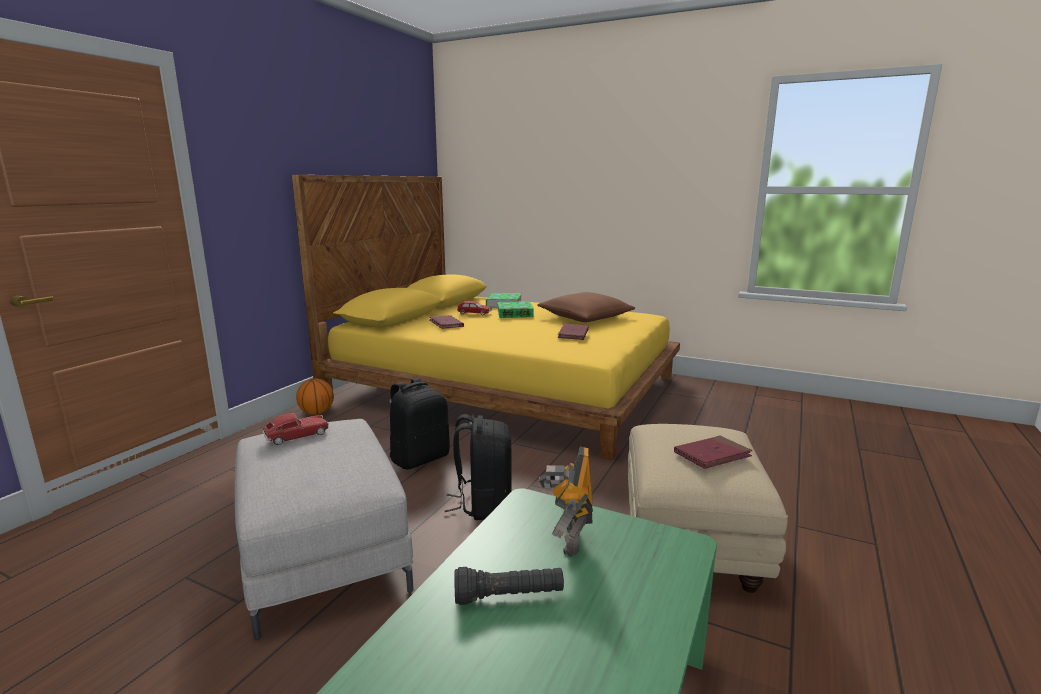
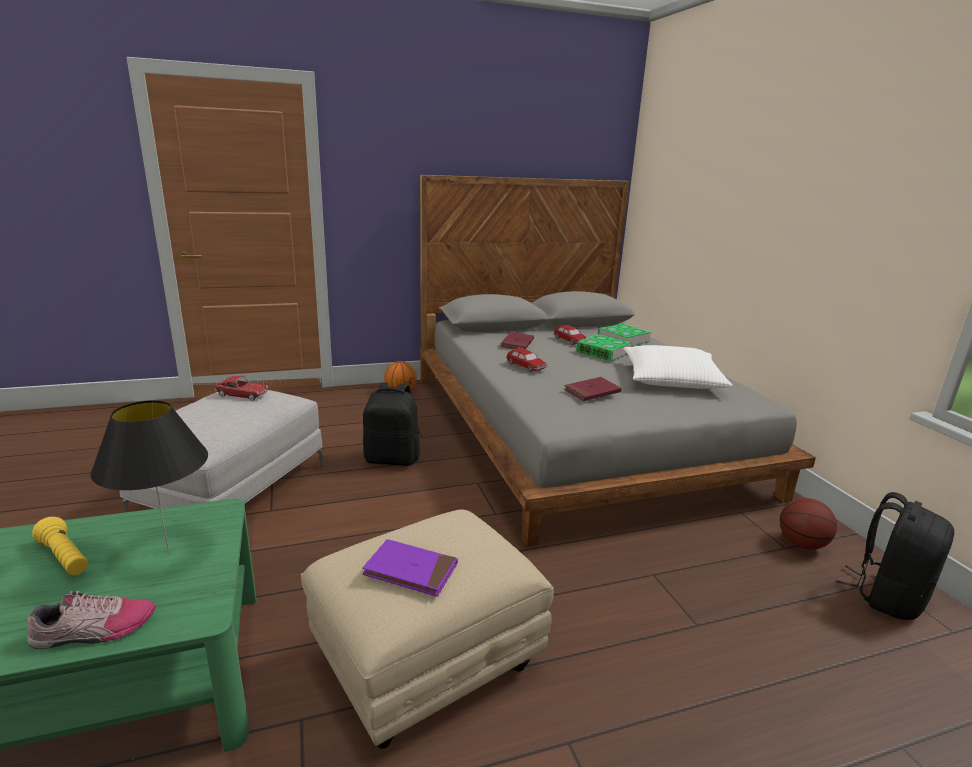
camera: 45 degrees right, 5 degrees up
yellow bed [291,175,680,460] -> grey bed [420,175,816,547]
black backpack [445,414,512,520] -> black backpack moved to [836,492,954,620]
black flashlight [455,567,564,605] -> yellow flashlight [32,517,88,575]
brown pillow [537,292,635,322] -> white pillow [623,345,733,389]
toy robot [539,447,593,557] -> black table lamp [90,400,208,552]
red book [674,435,752,469] -> purple book [362,539,458,597]
none -> shoe [27,591,156,649]
none -> toy car [506,348,548,372]
none -> basketball [780,498,837,550]

